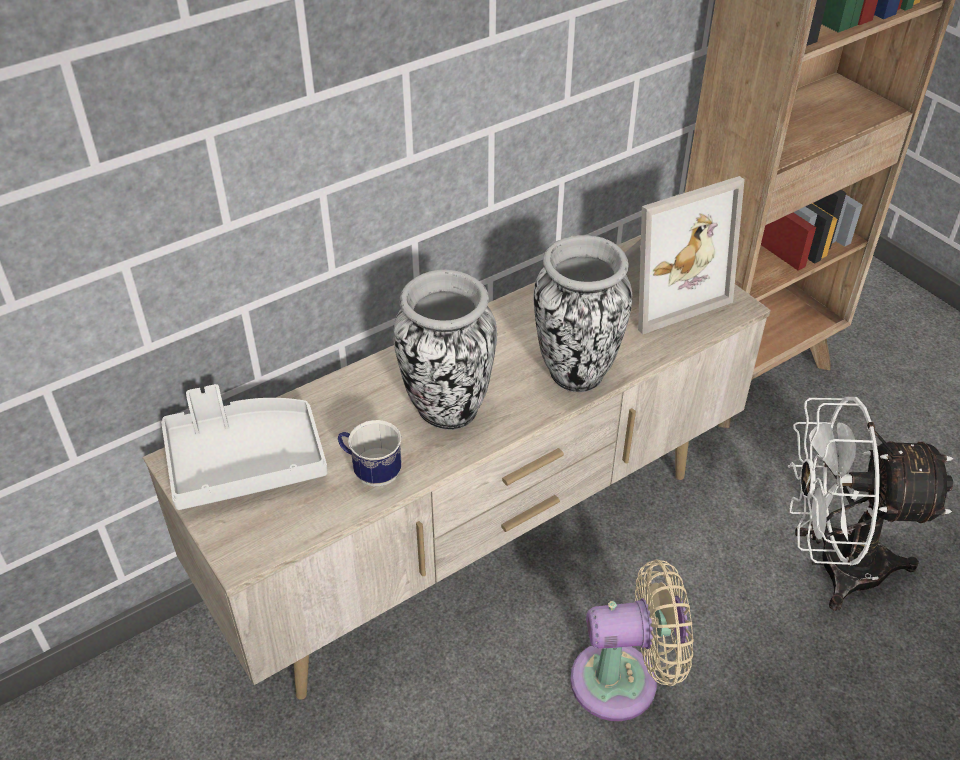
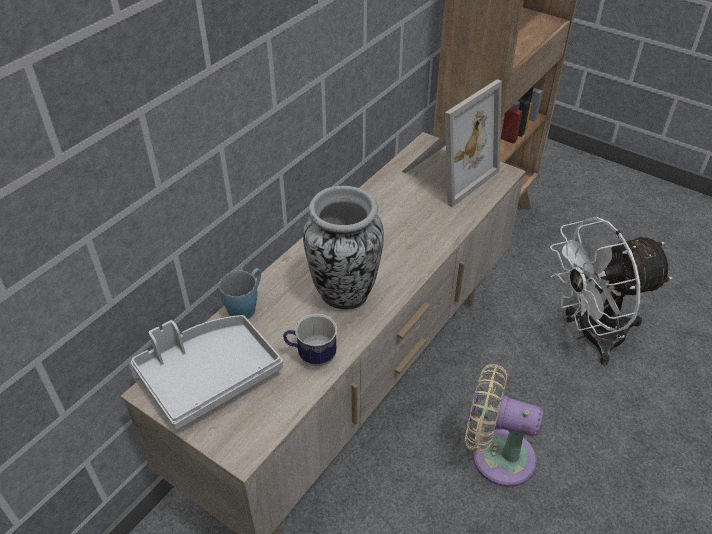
camera: 20 degrees left, 0 degrees up
vase [533,235,632,392] -> none
beige fan [570,559,693,721] -> beige fan turned 135 degrees counterclockwise [465,364,543,487]
none -> blue mug [219,268,261,319]

